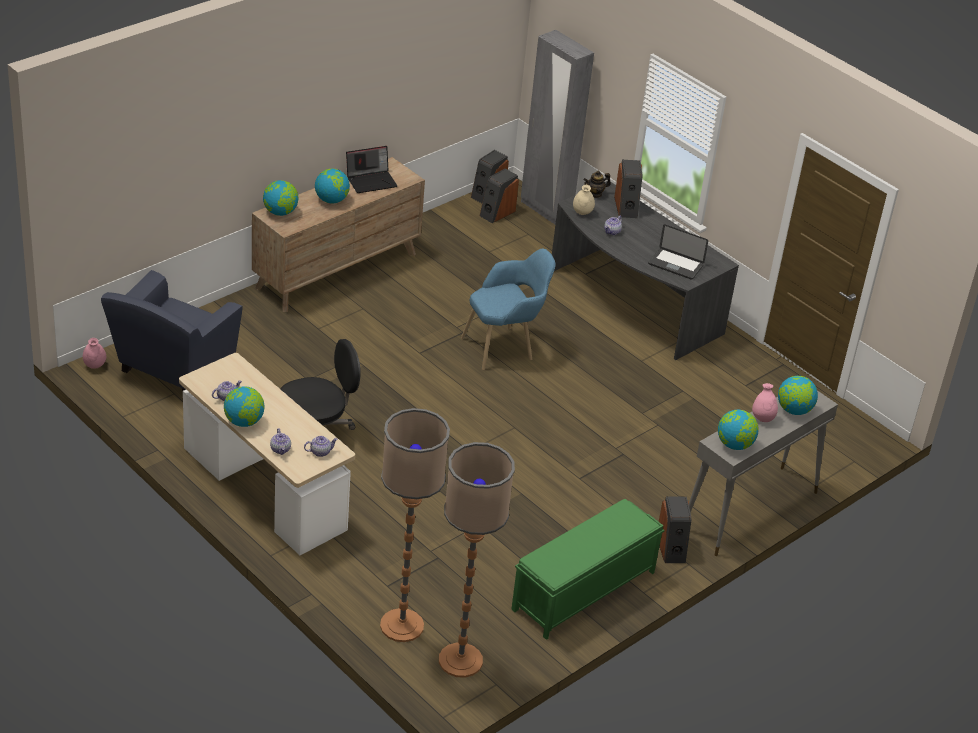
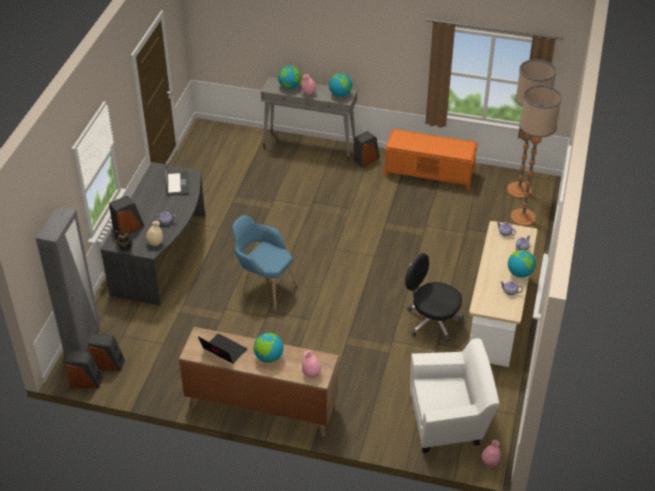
camera: 120 degrees left, 5 degrees up
blue armchair [101,270,243,391] -> white armchair [410,338,500,453]
globe [263,180,298,216] -> pink vase [302,350,321,378]
green bench [511,499,664,640] -> orange bench [385,129,478,190]

